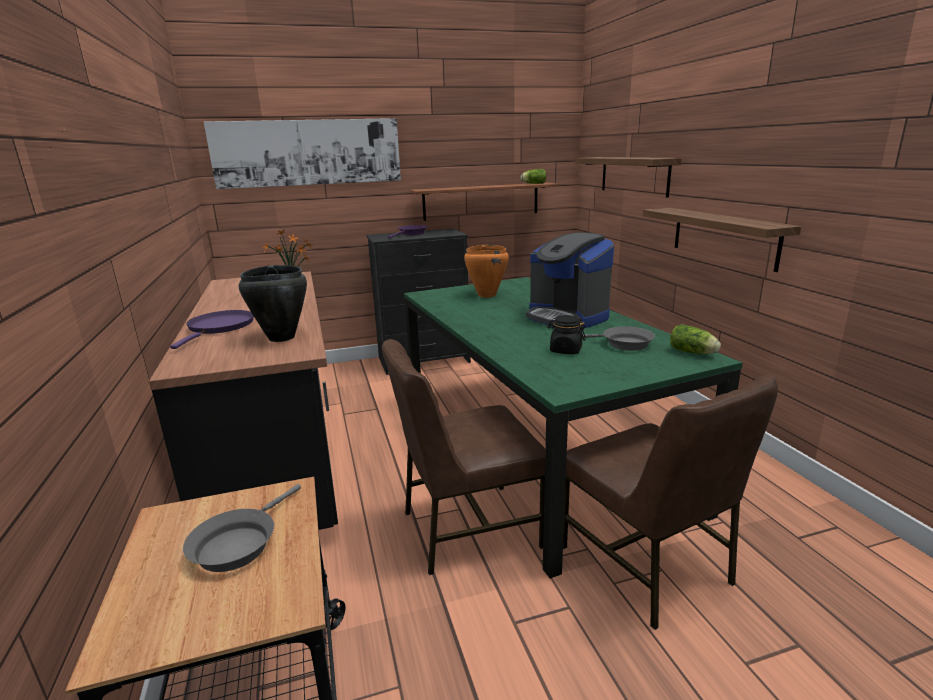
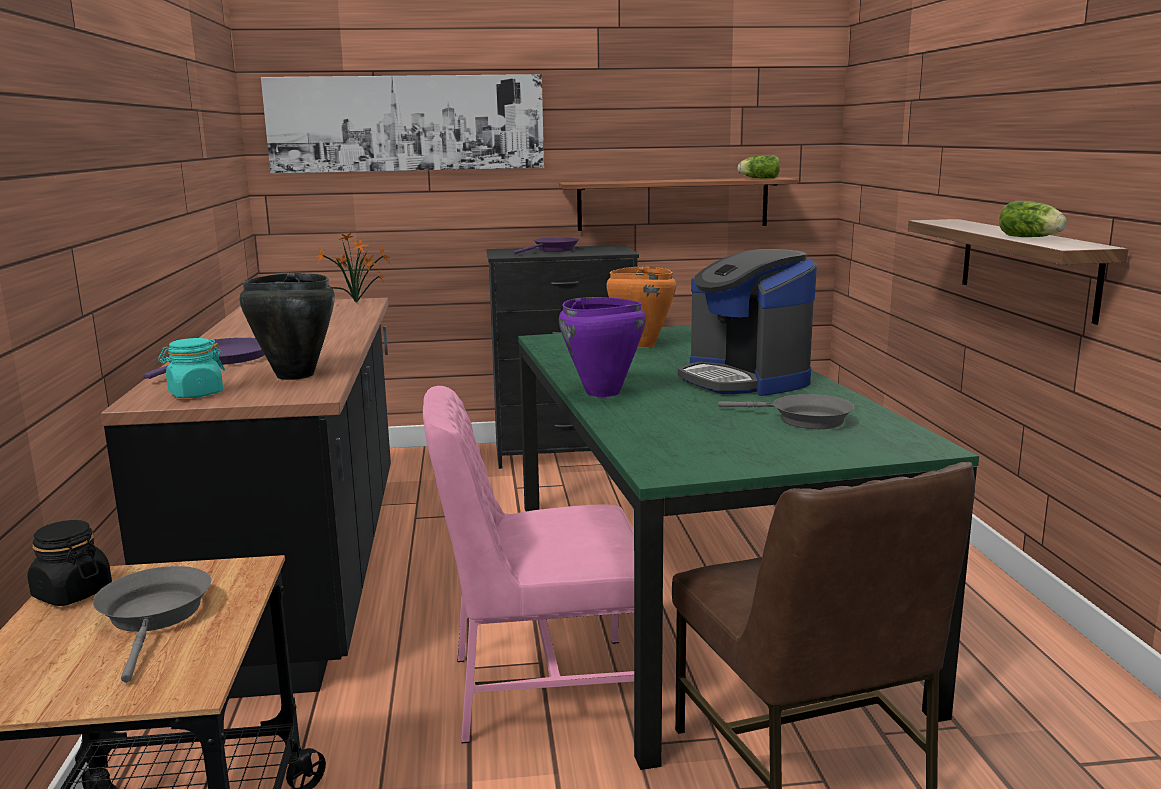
camera: 10 degrees right, 5 degrees down
grey frying pan [183,484,301,572] -> grey frying pan turned 135 degrees clockwise [93,566,211,683]
brown chair [382,339,545,575] -> pink chair [423,386,634,743]
black jar [547,315,586,354] -> black jar moved to [27,520,112,606]
shelf [575,157,682,198] -> none
lettuce [670,324,721,354] -> lettuce moved to [999,201,1067,237]
none -> turquoise jar [158,338,225,398]
none -> purple cooking pot [559,297,646,397]

